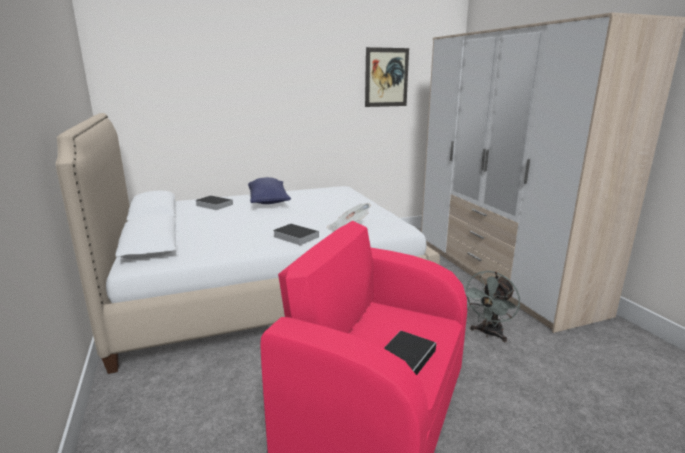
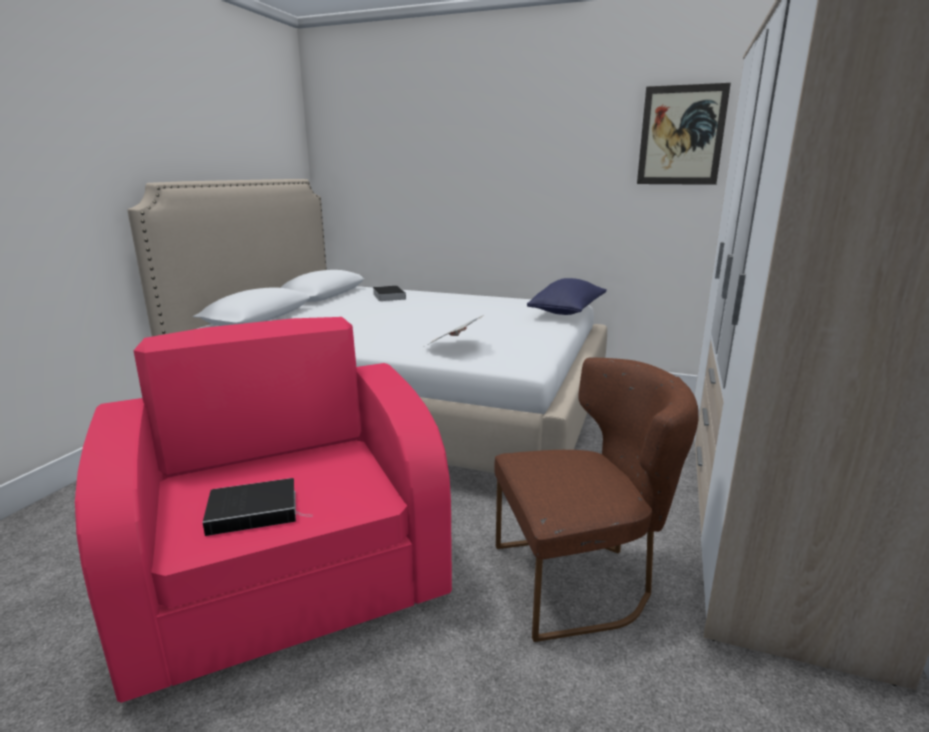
camera: 40 degrees right, 0 degrees up
blue pillow [248,177,291,204] -> blue pillow moved to [527,278,607,315]
book [273,224,319,245] -> none
grey fan [465,271,520,342] -> brown chair [494,357,699,642]

